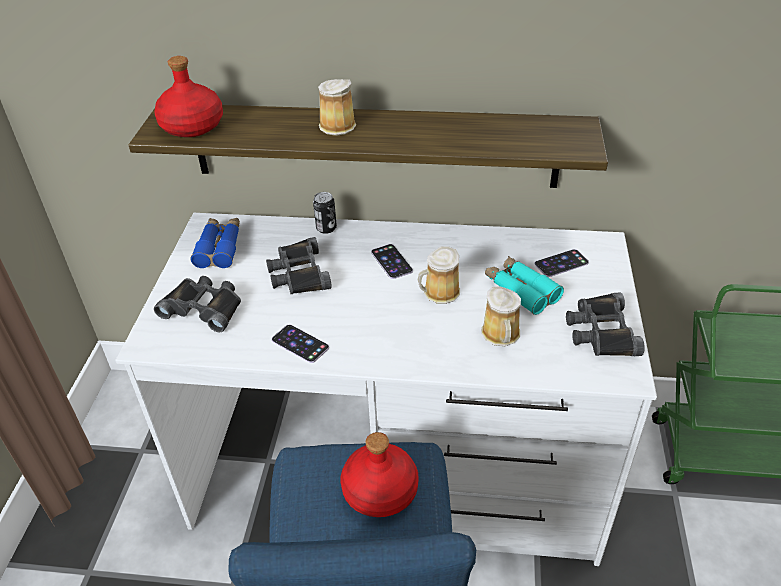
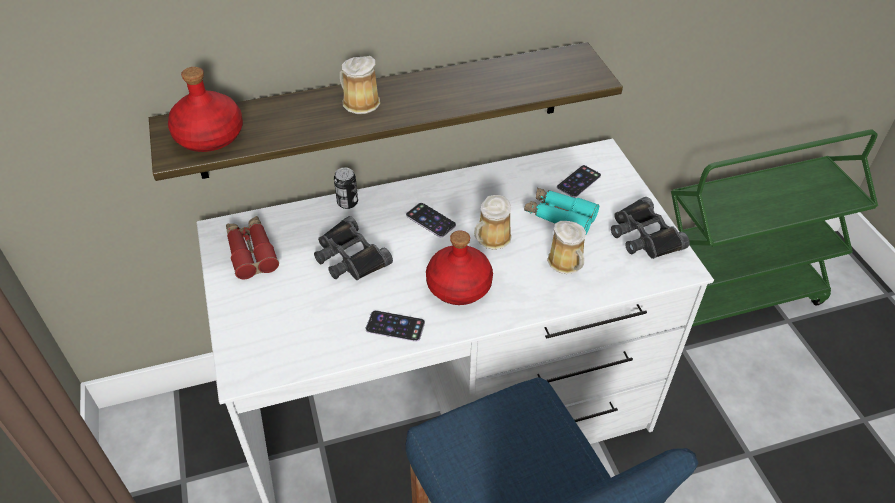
camera: 25 degrees left, 5 degrees up
black binoculars [154,276,241,332] -> none
blue binoculars [191,218,240,268] -> red binoculars [226,216,279,279]
red bottle [341,432,419,517] -> red bottle moved to [426,230,493,305]

